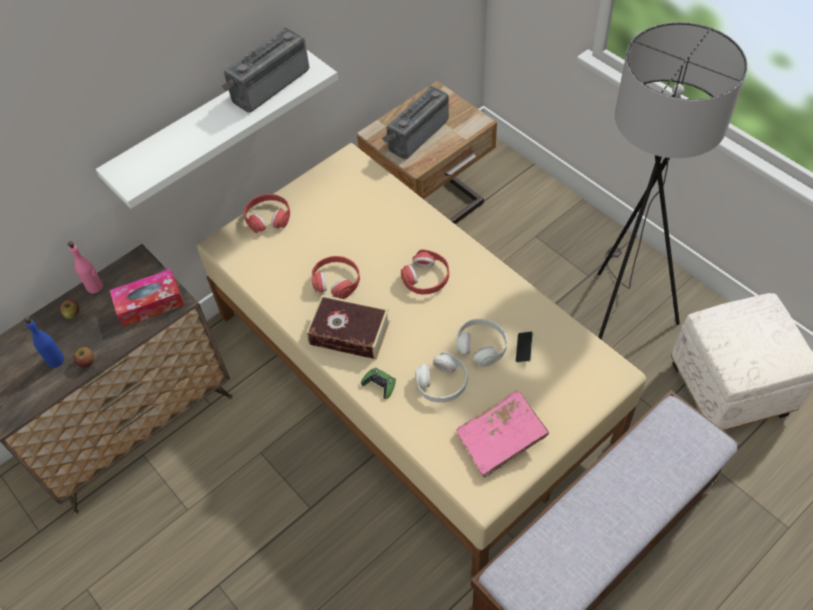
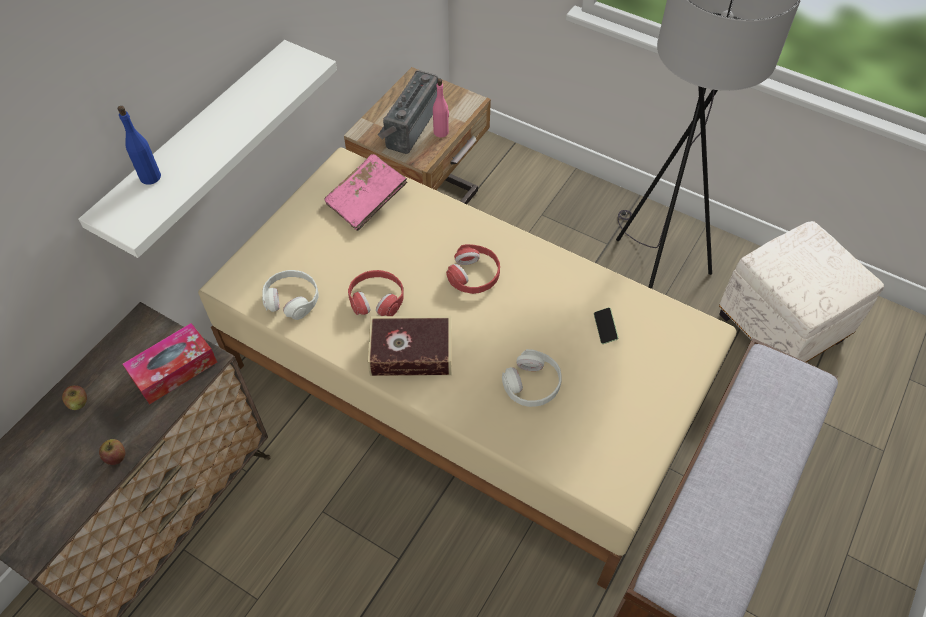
camera: 20 degrees left, 0 degrees up
blue bottle [24,317,64,367] -> blue bottle moved to [117,106,161,185]
pink bottle [68,241,103,294] -> pink bottle moved to [433,79,449,137]
radio [222,27,309,113] -> none
red headphones [244,194,290,233] -> none
green game controller [361,368,396,399] -> none
white headphones [456,318,507,367] -> white headphones moved to [262,270,319,320]
pink book [457,391,549,478] -> pink book moved to [324,154,407,231]

